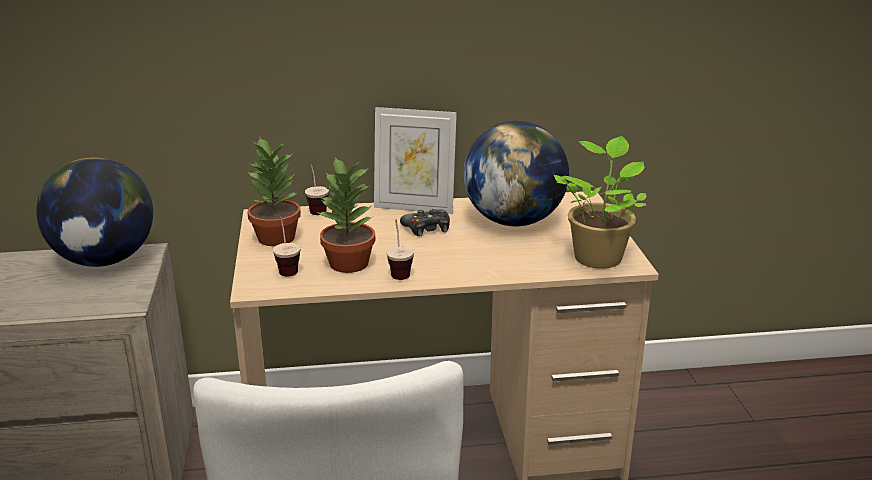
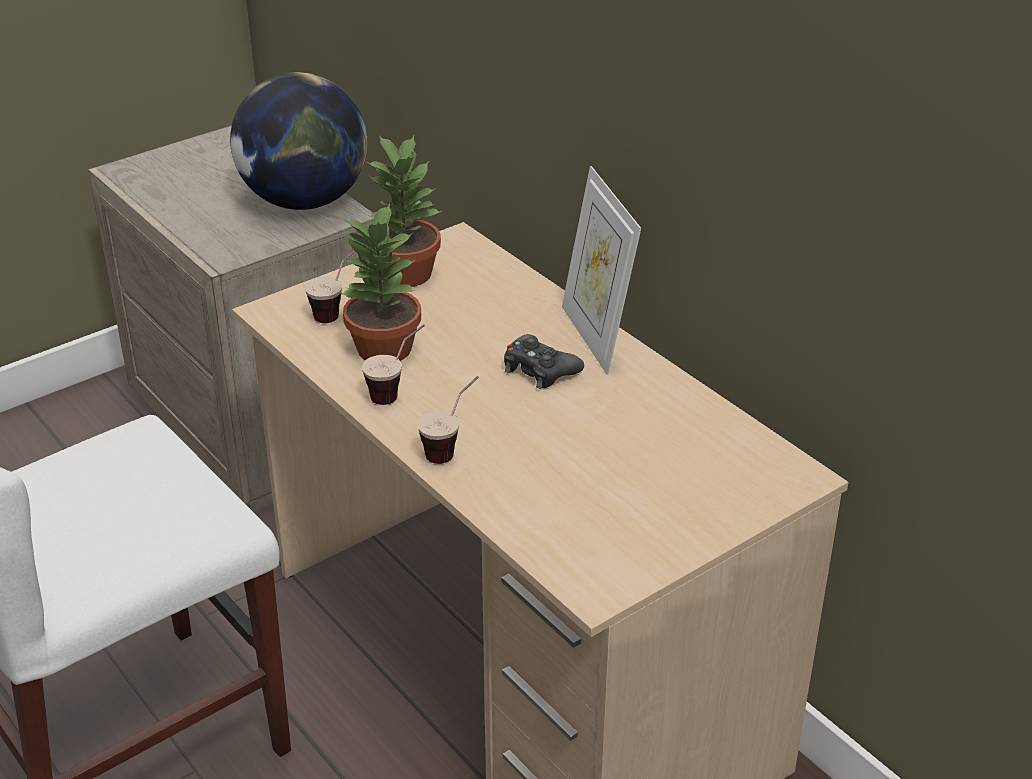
camera: 60 degrees right, 10 degrees up
cup [305,164,329,215] -> cup moved to [417,376,479,464]
globe [463,121,569,226] -> none
potted plant [554,136,646,269] -> none

